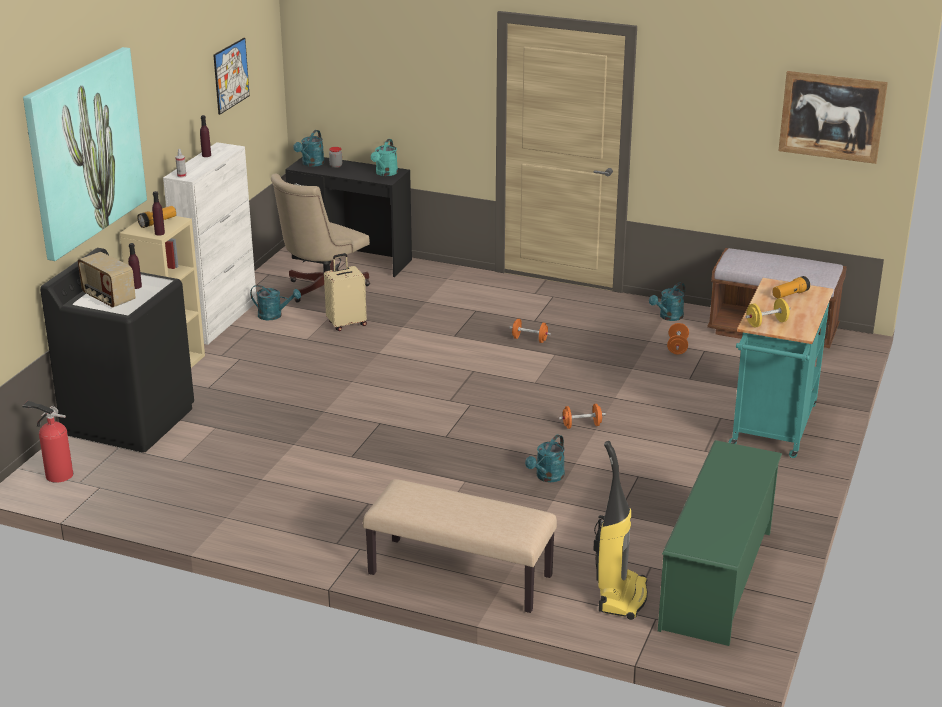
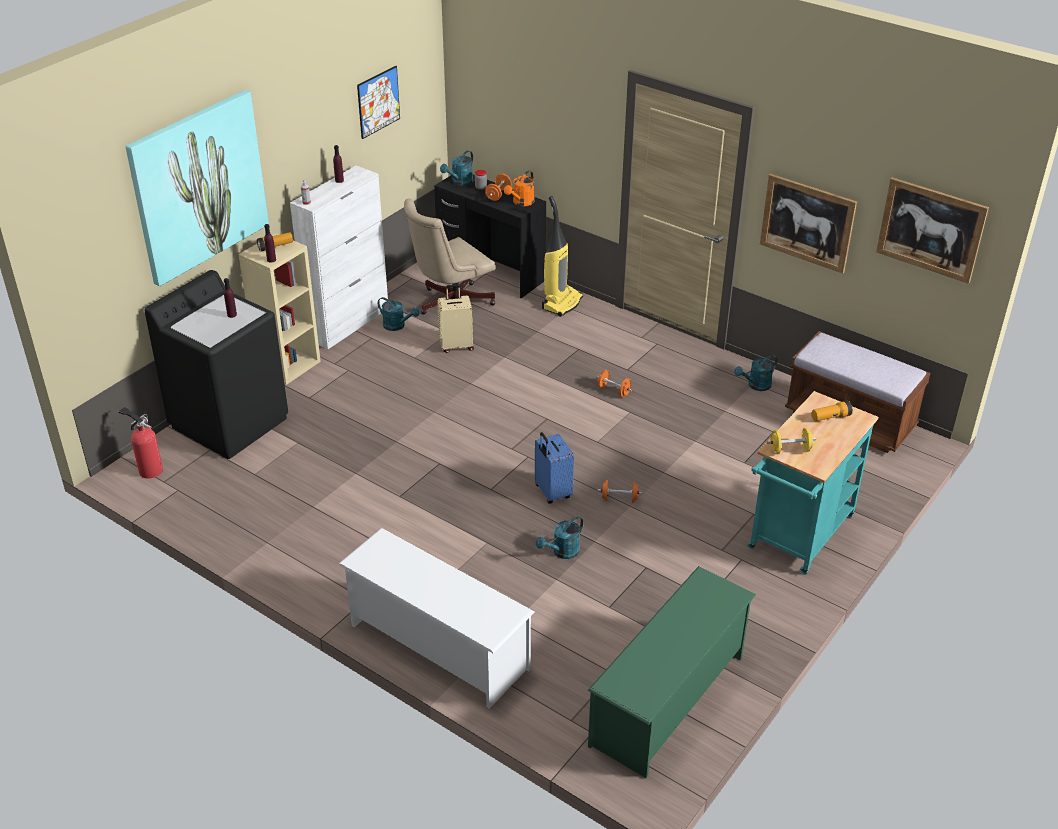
camera: 15 degrees right, 10 degrees up
radio [78,252,136,308] -> none
beige bench [363,479,557,613] -> white shoe rack [339,528,535,709]
turquoise watering can [371,139,398,176] -> orange watering can [504,170,535,206]
vacuum cleaner [593,441,648,620] -> vacuum cleaner moved to [542,196,583,317]
orange dumbbell [667,323,689,354] -> orange dumbbell moved to [485,174,512,201]
none -> blue suitcase [535,432,574,504]
none -> picture [760,174,857,274]

